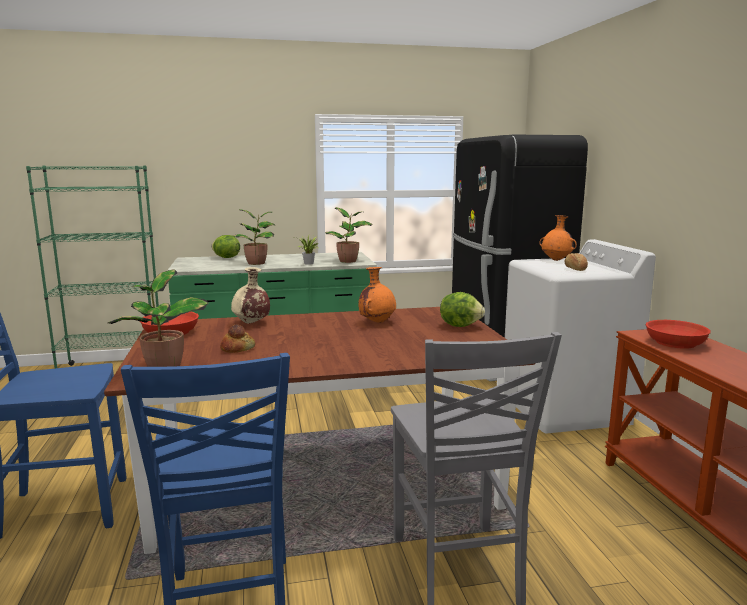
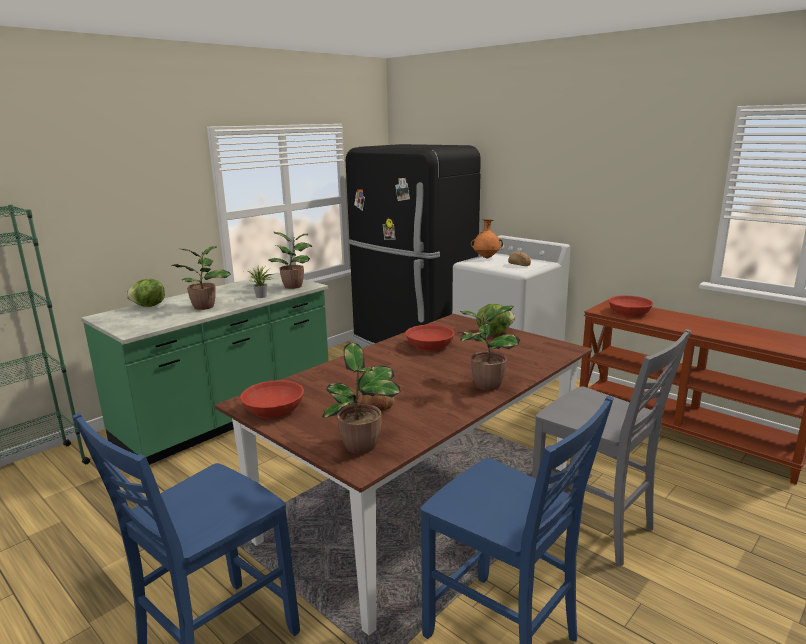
camera: 35 degrees left, 5 degrees up
beige vase [231,267,270,324] -> none
orange vase [358,267,396,323] -> red bowl [405,325,455,351]
none -> potted plant [458,306,520,390]

